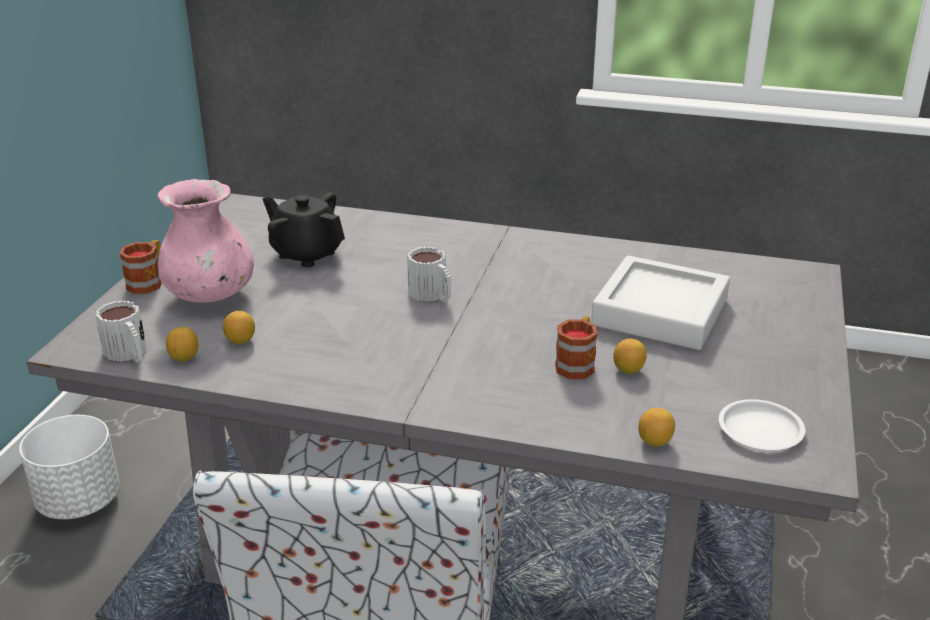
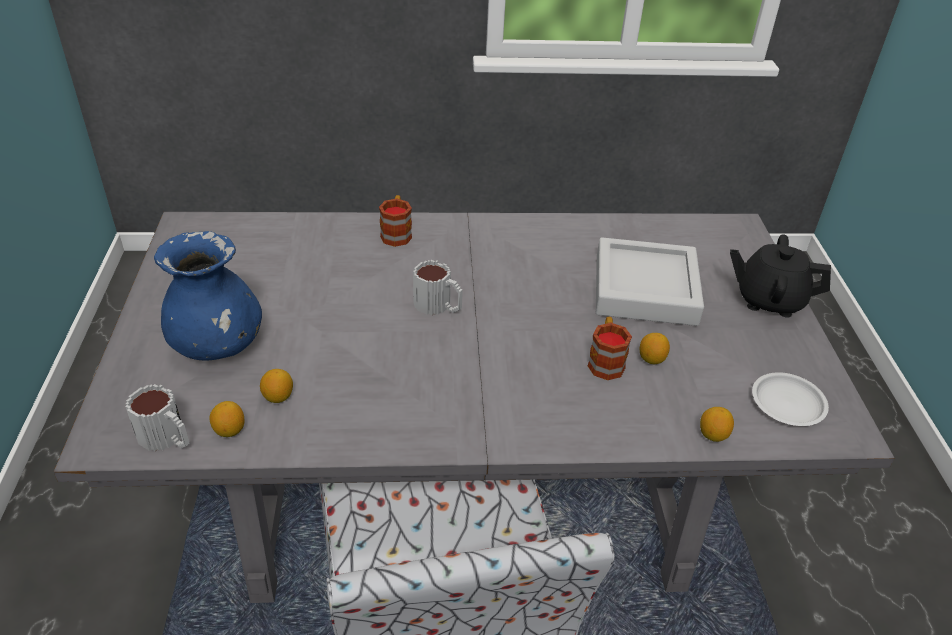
camera: 20 degrees left, 10 degrees up
white planter [19,415,120,520] -> none
mug [119,240,162,294] -> mug moved to [379,195,412,247]
pink vase [157,179,254,303] -> blue vase [154,231,262,361]
black teapot [262,192,345,267] -> black teapot moved to [730,235,831,318]

